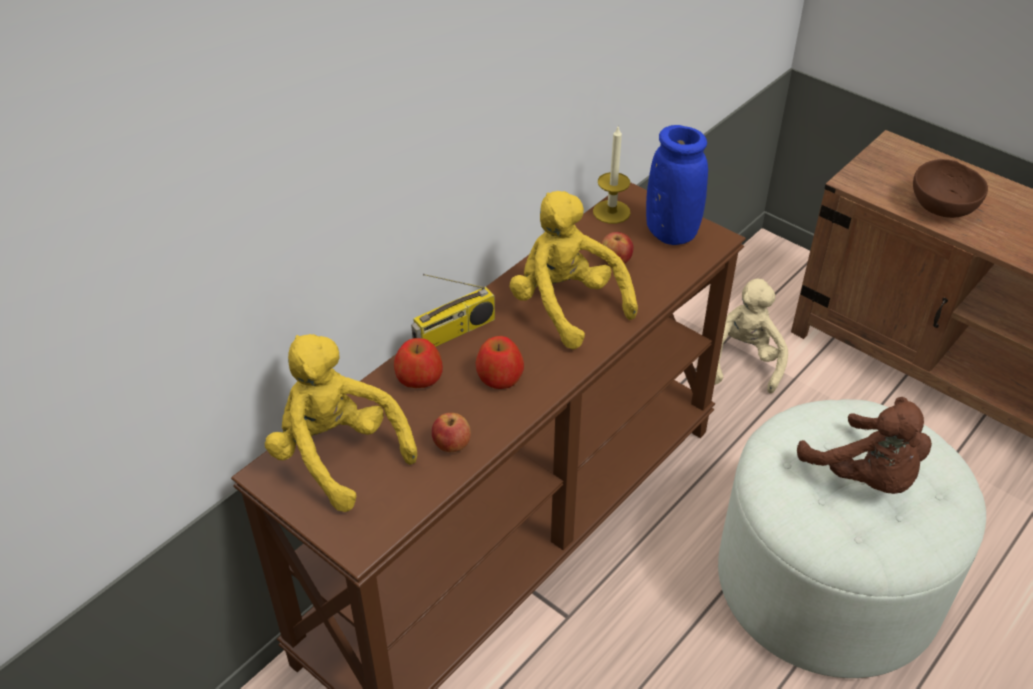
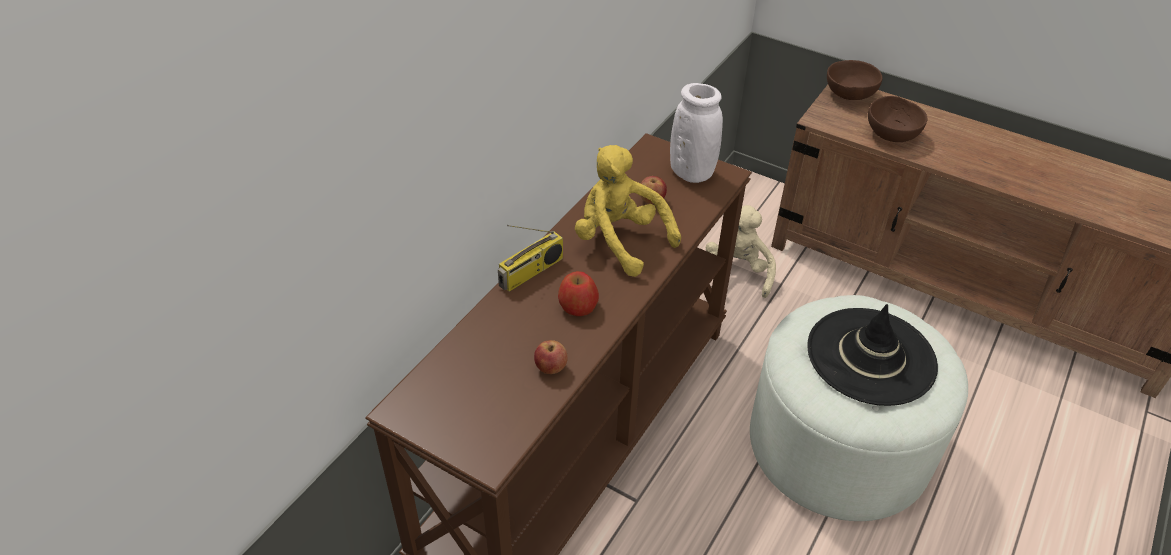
camera: 10 degrees left, 0 degrees up
yellow plush toy [265,334,417,512] -> none
apple [394,338,443,388] -> none
candle [593,127,631,224] -> none
blue vase [646,125,708,245] -> white vase [670,83,723,183]
brown plush toy [797,397,932,494] -> black hat [808,304,938,406]
none -> brown bowl [827,60,882,100]

